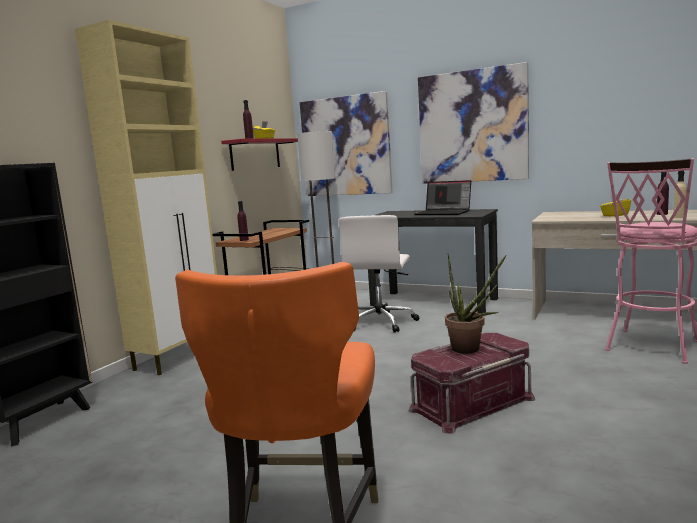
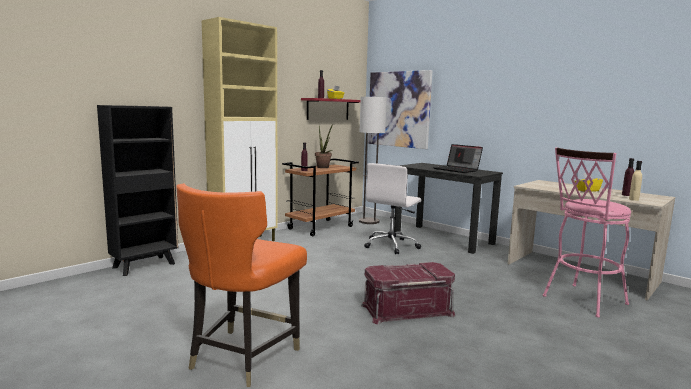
camera: 15 degrees right, 0 degrees up
picture [418,62,529,184] -> none
potted plant [445,254,506,354] -> potted plant moved to [315,124,333,168]

